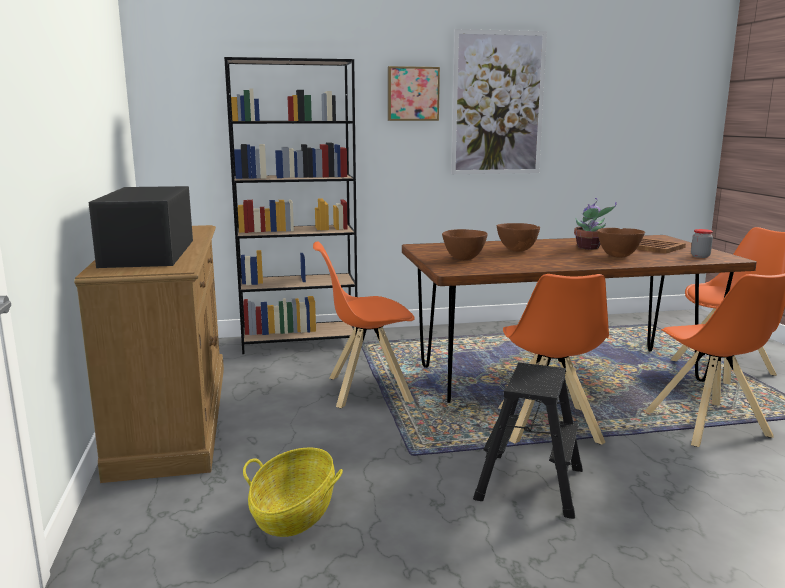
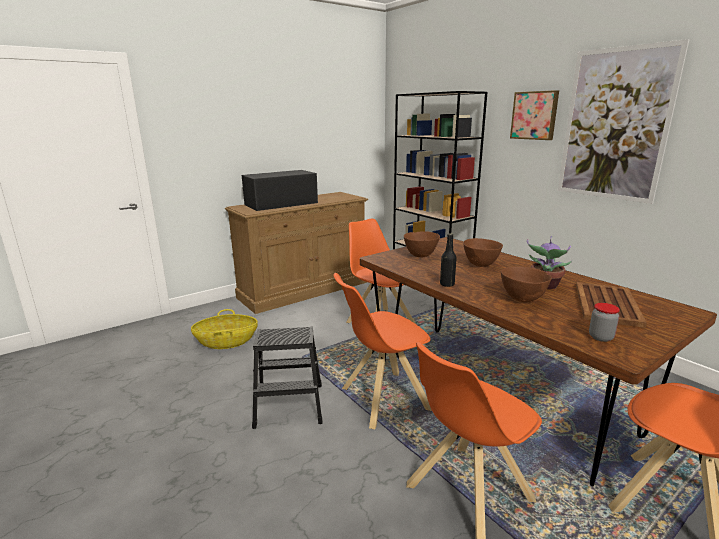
camera: 65 degrees right, 5 degrees up
none -> black bottle [440,233,457,287]

